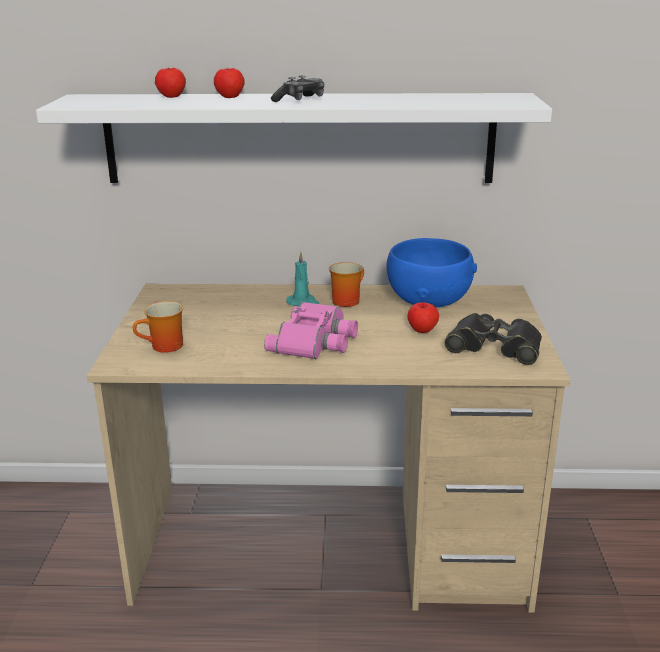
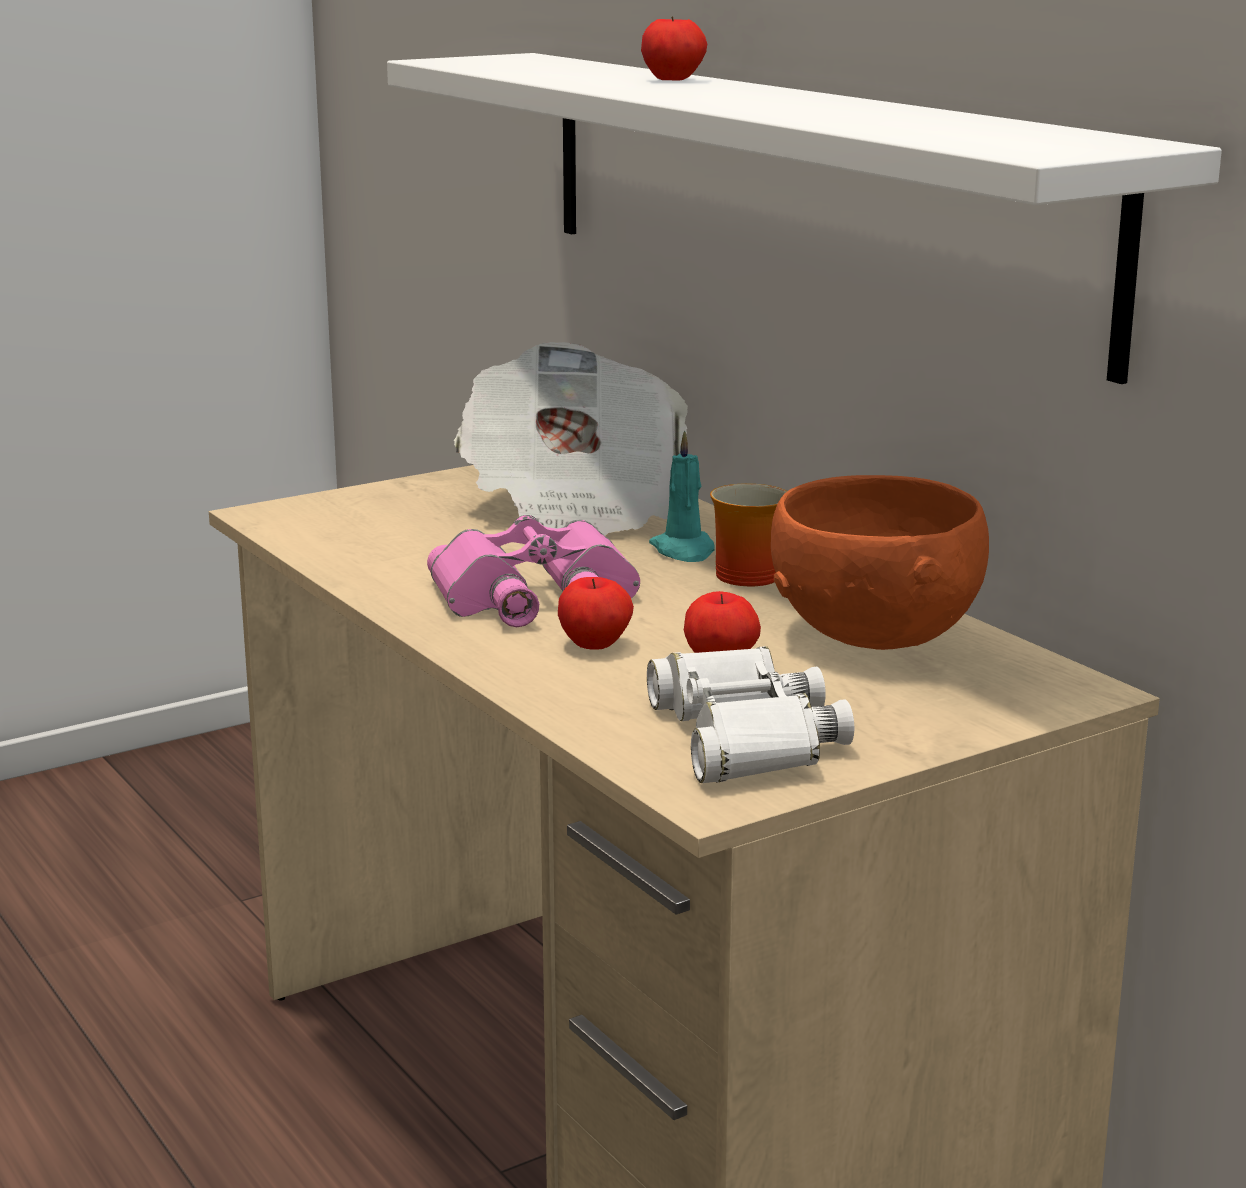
camera: 55 degrees right, 5 degrees down
mug [133,301,183,353] -> none
apple [155,67,186,98] -> apple moved to [558,577,634,650]
game controller [271,75,325,102] -> none
blue bowl [387,238,477,307] -> orange bowl [771,475,989,650]
black binoculars [444,313,542,365] -> white binoculars [647,646,854,783]
none -> newspaper [454,342,688,535]

